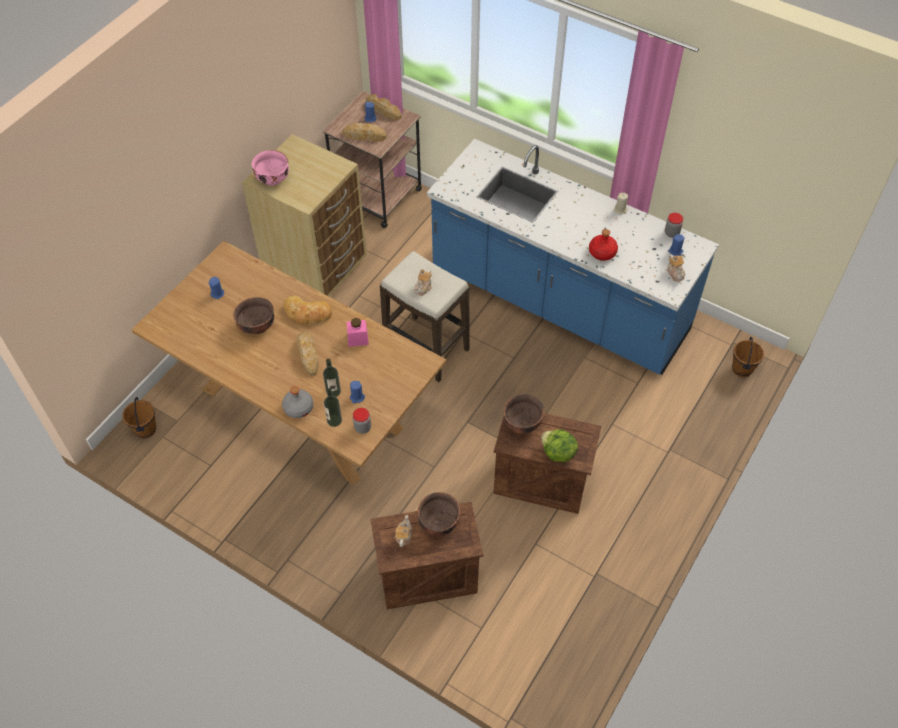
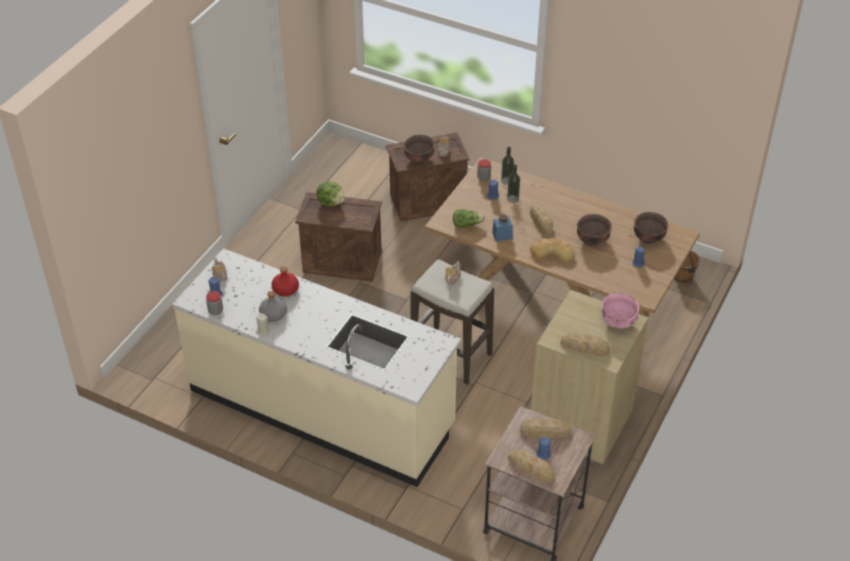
camera: 175 degrees right, 10 degrees down
grey bottle [282,386,313,418] -> grey bottle moved to [259,291,287,322]
pink jar [347,318,369,347] -> blue jar [492,214,513,241]
blue counter [427,139,719,375] -> beige counter [172,248,461,487]
brown bowl [504,394,544,434] -> brown bowl moved to [634,212,668,244]
brown bucket [732,337,764,377] -> none
none -> lettuce [453,209,485,228]
none -> bread [560,333,610,356]

